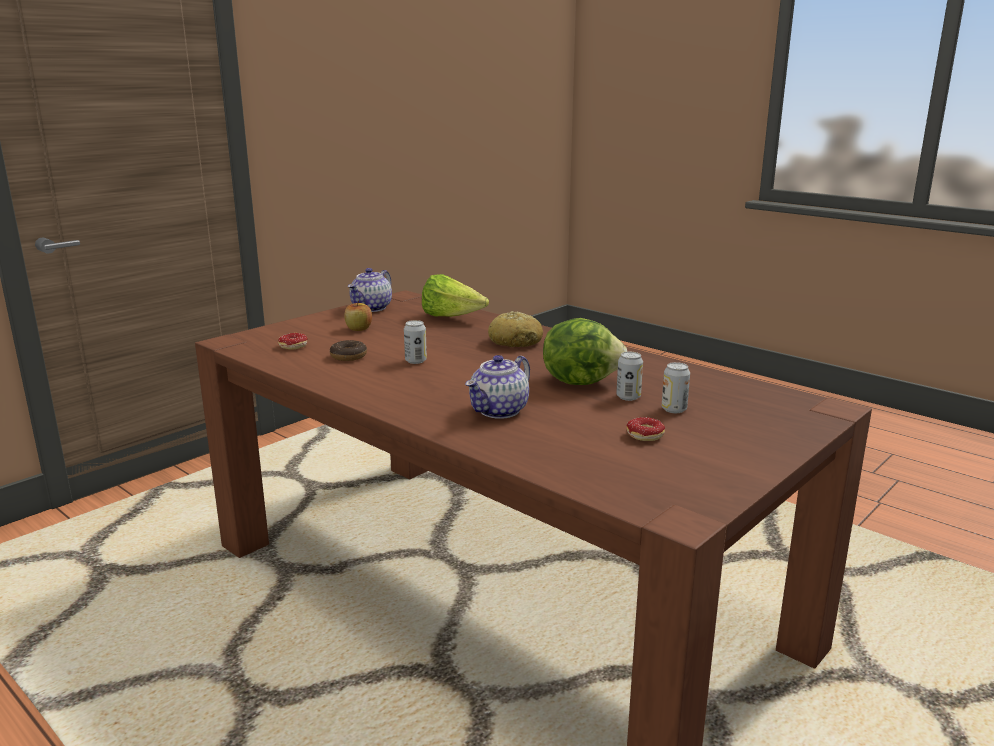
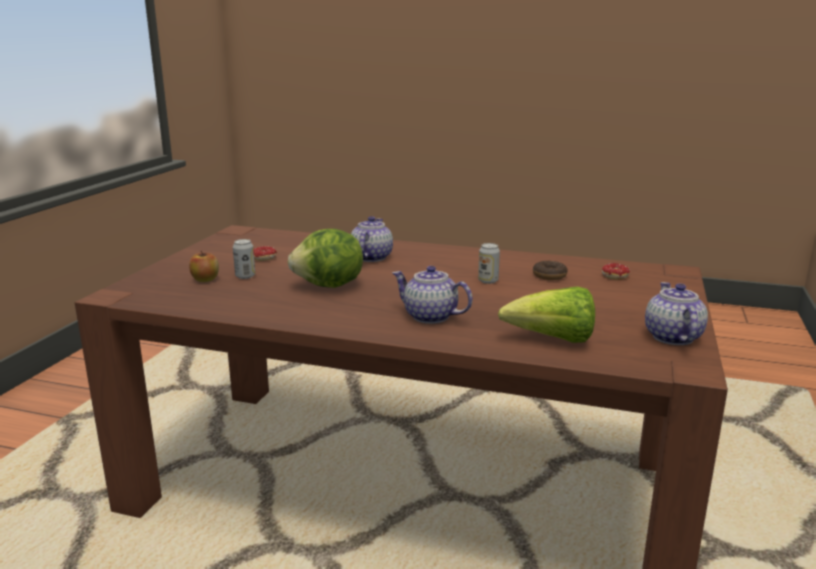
camera: 155 degrees right, 0 degrees up
apple [344,300,372,331] -> apple moved to [189,251,219,282]
bread [488,311,543,347] -> teapot [392,266,473,324]
can [616,352,643,401] -> none

